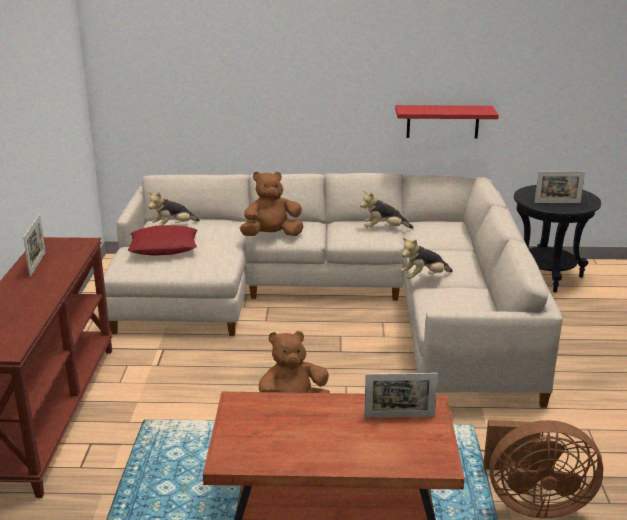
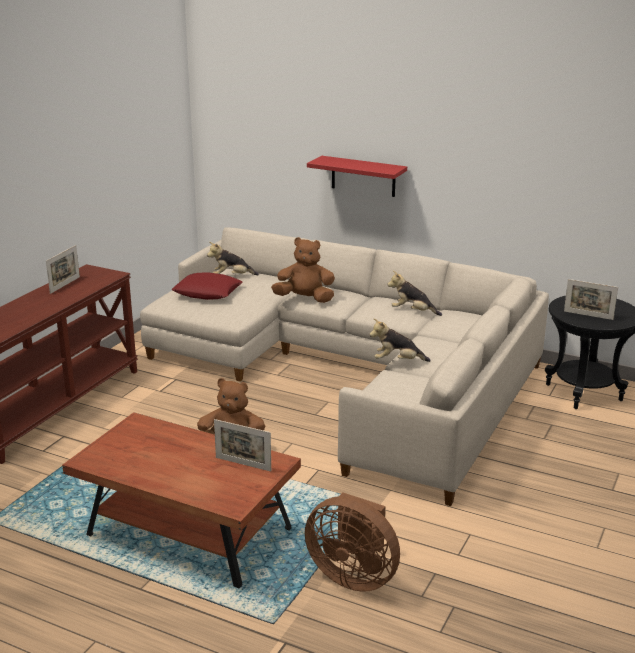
camera: 25 degrees right, 0 degrees up
red shelf [395,105,499,138] -> red shelf moved to [307,156,407,197]

